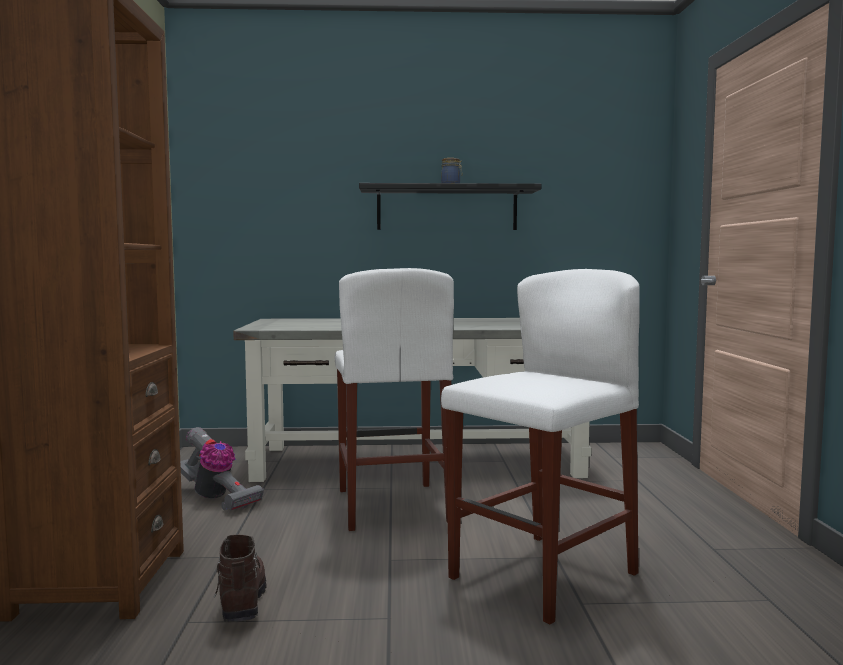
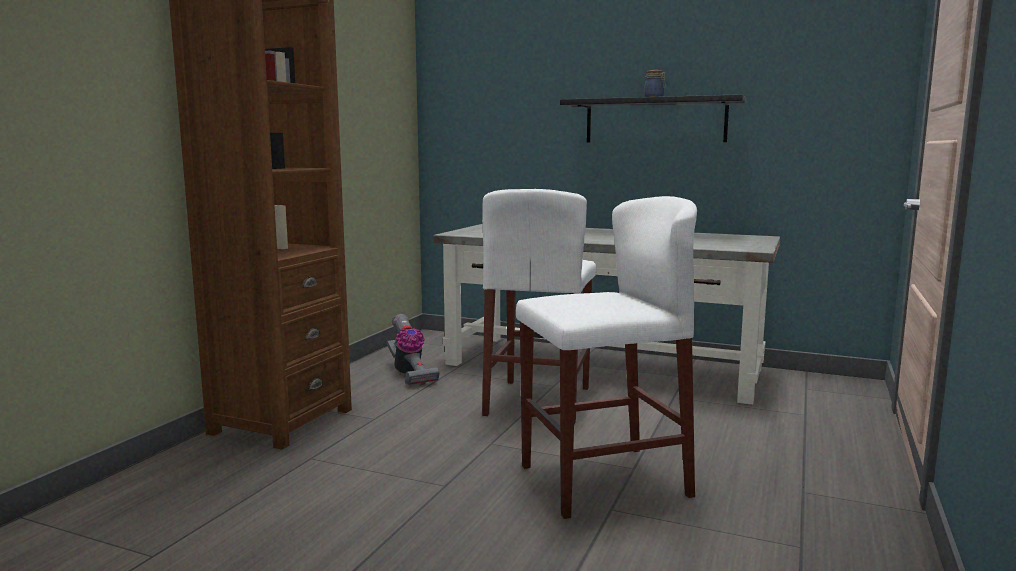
camera: 25 degrees right, 5 degrees up
brown boot [214,535,266,622] -> none

